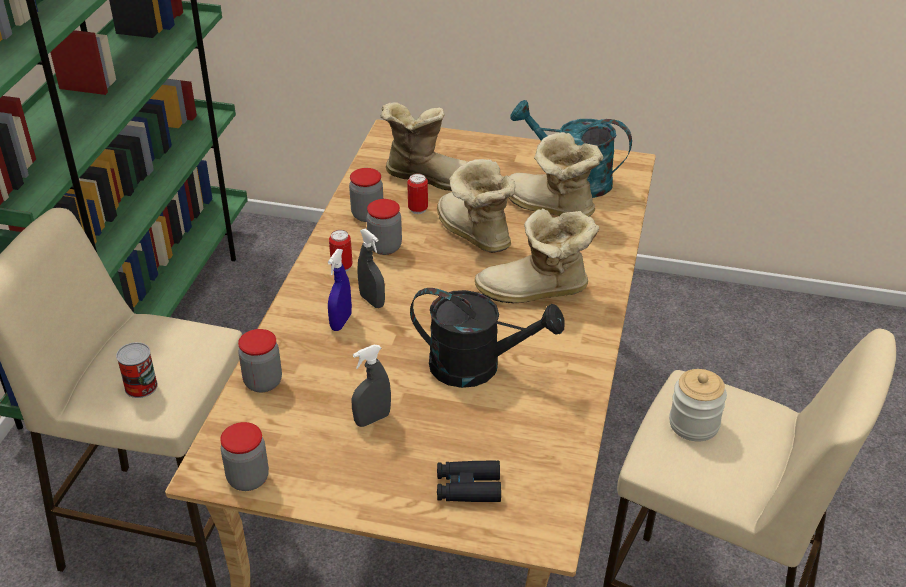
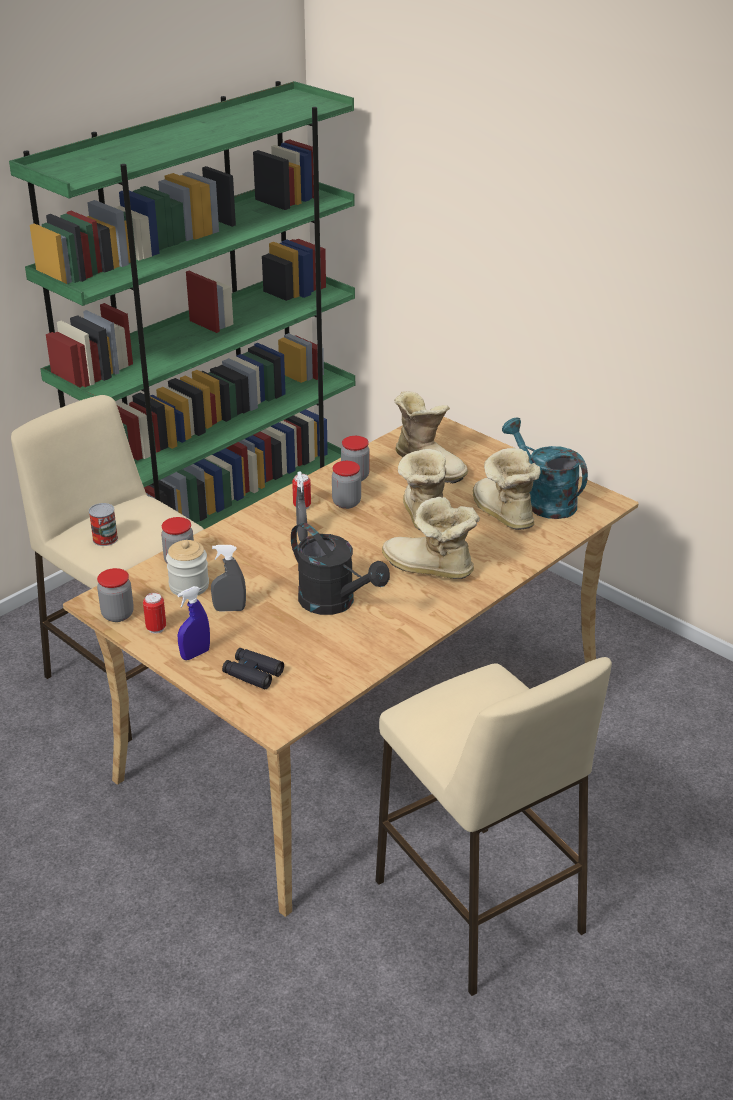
camera: 30 degrees right, 5 degrees down
blue spray bottle [328,249,352,331] -> blue spray bottle moved to [177,586,210,660]
can [407,174,428,214] -> can moved to [143,593,166,634]
jar [669,369,727,441] -> jar moved to [166,540,209,597]

